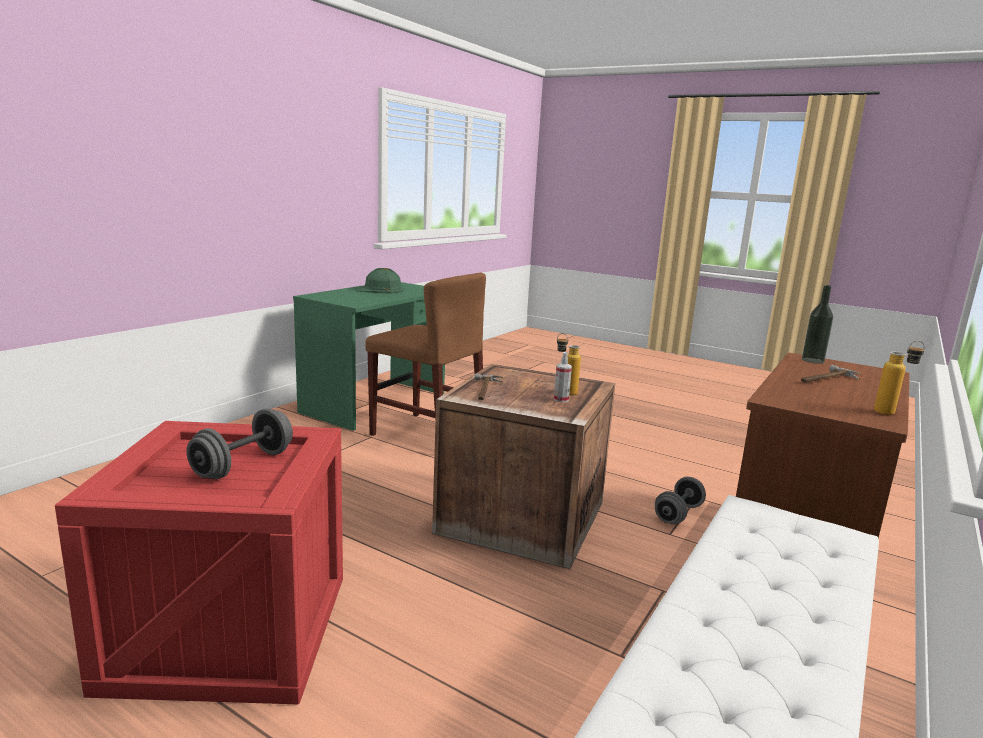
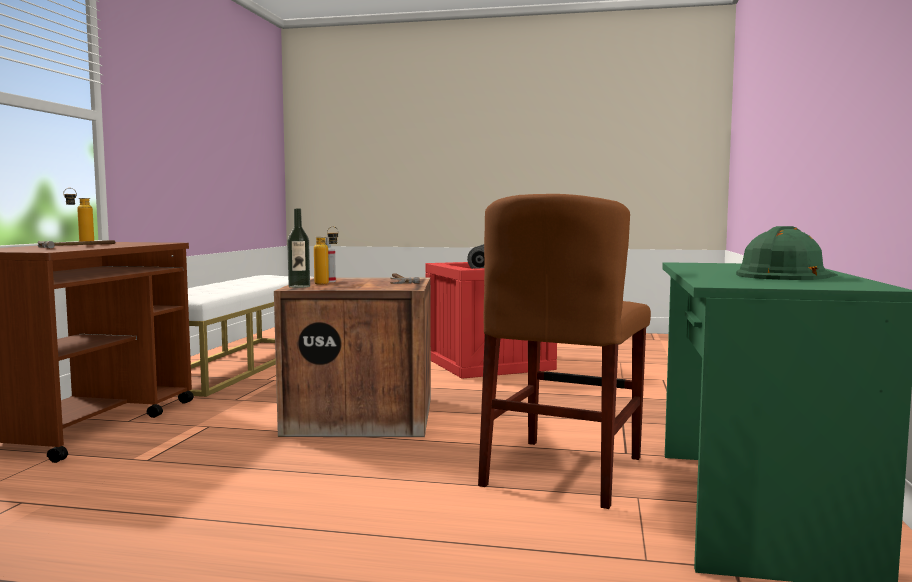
camera: 160 degrees right, 10 degrees down
brown chair [365,273,486,436] -> brown chair turned 75 degrees counterclockwise [478,194,651,509]
grey dumbbell [655,477,706,524] -> none
bottle [802,285,833,364] -> bottle moved to [287,209,310,288]

